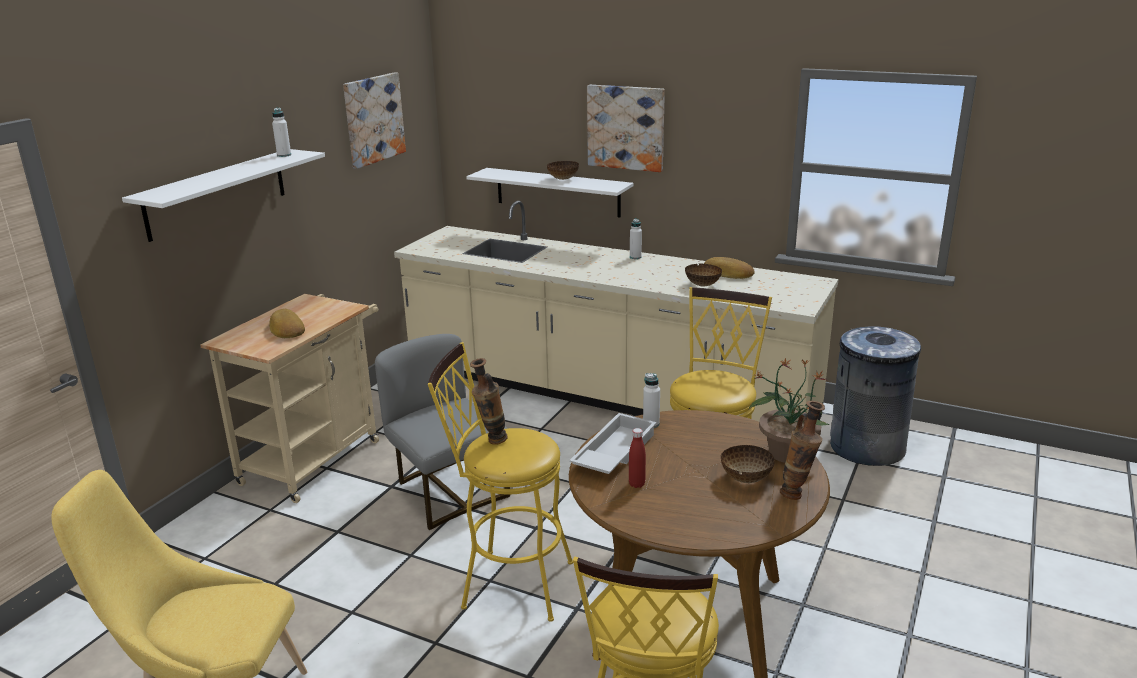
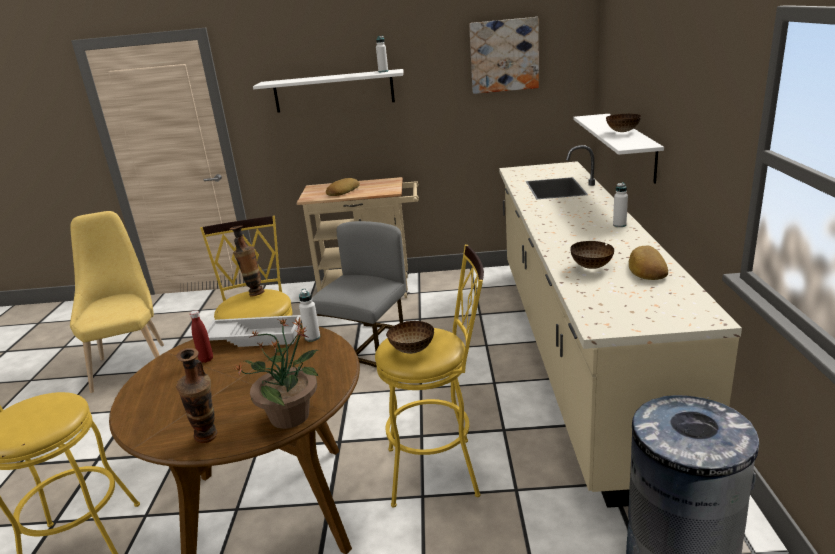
camera: 65 degrees right, 0 degrees up
picture [587,85,665,172] -> none
bowl [721,445,775,483] -> bowl moved to [386,321,434,354]

